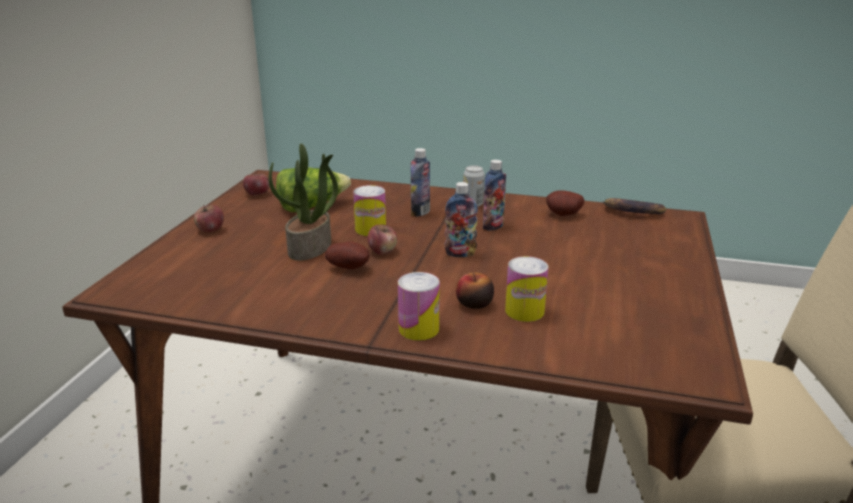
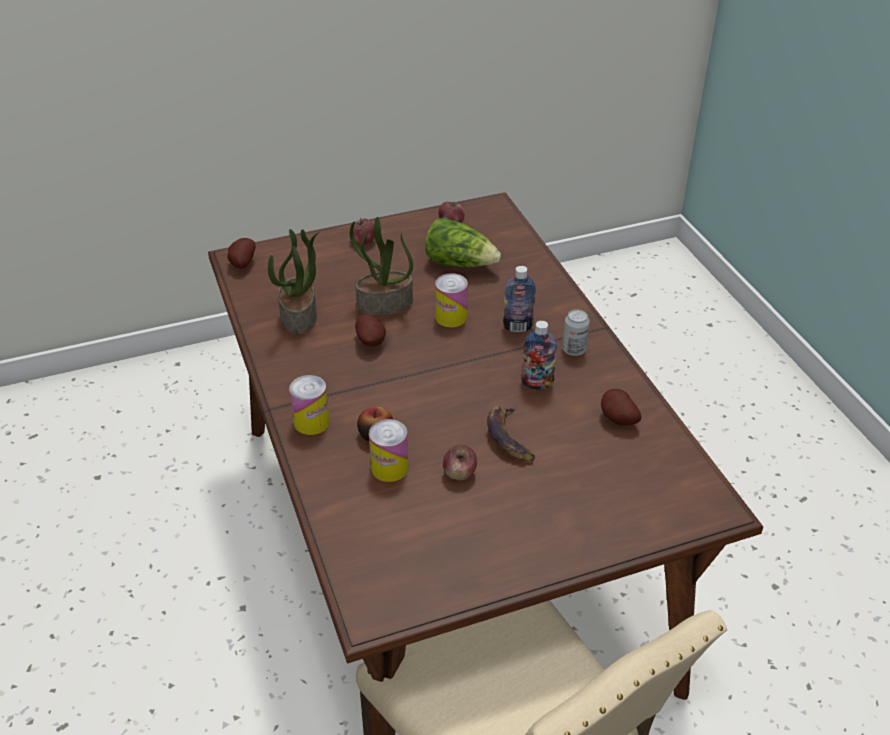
camera: 55 degrees right, 15 degrees up
apple [368,224,397,255] -> apple moved to [443,445,477,480]
bottle [444,182,478,257] -> none
banana [602,198,666,214] -> banana moved to [487,406,535,461]
none -> potato [227,238,256,268]
none -> potted plant [268,229,321,335]

